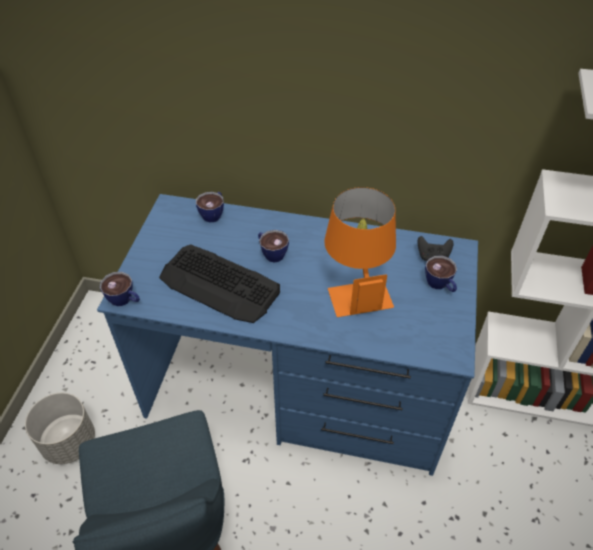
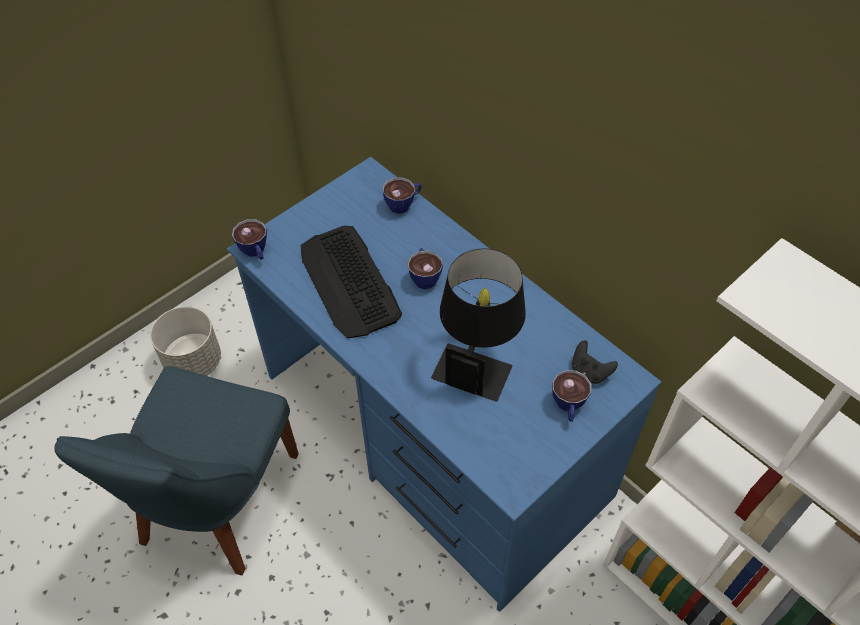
camera: 35 degrees right, 5 degrees up
orange table lamp [325,187,396,317] -> black table lamp [431,248,526,402]

